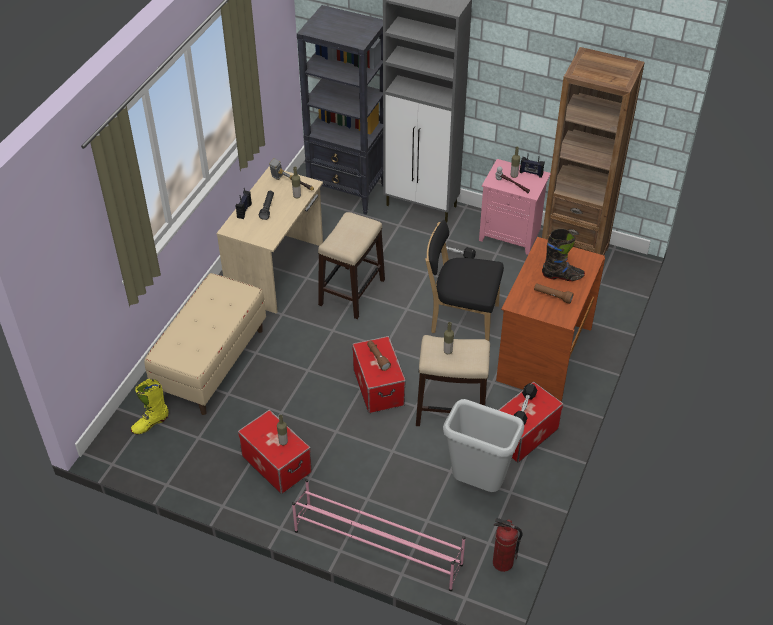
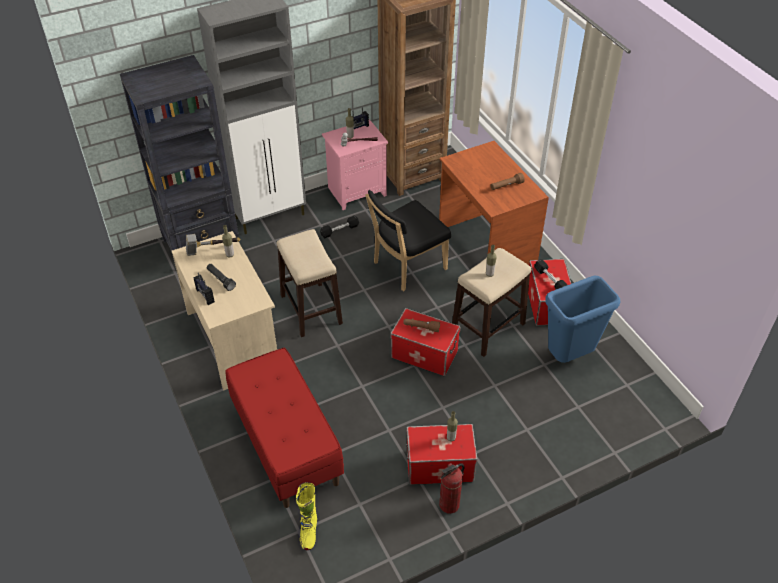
camera: 50 degrees left, 0 degrees up
beige bench [144,273,266,415] -> red bench [226,348,344,508]
pink shoe rack [292,479,466,591] -> none
grey trash can [443,399,524,492] -> blue trash can [545,276,620,363]
fire extinguisher [493,518,522,572] -> fire extinguisher moved to [439,463,464,514]
black boot [542,229,585,281] -> none

